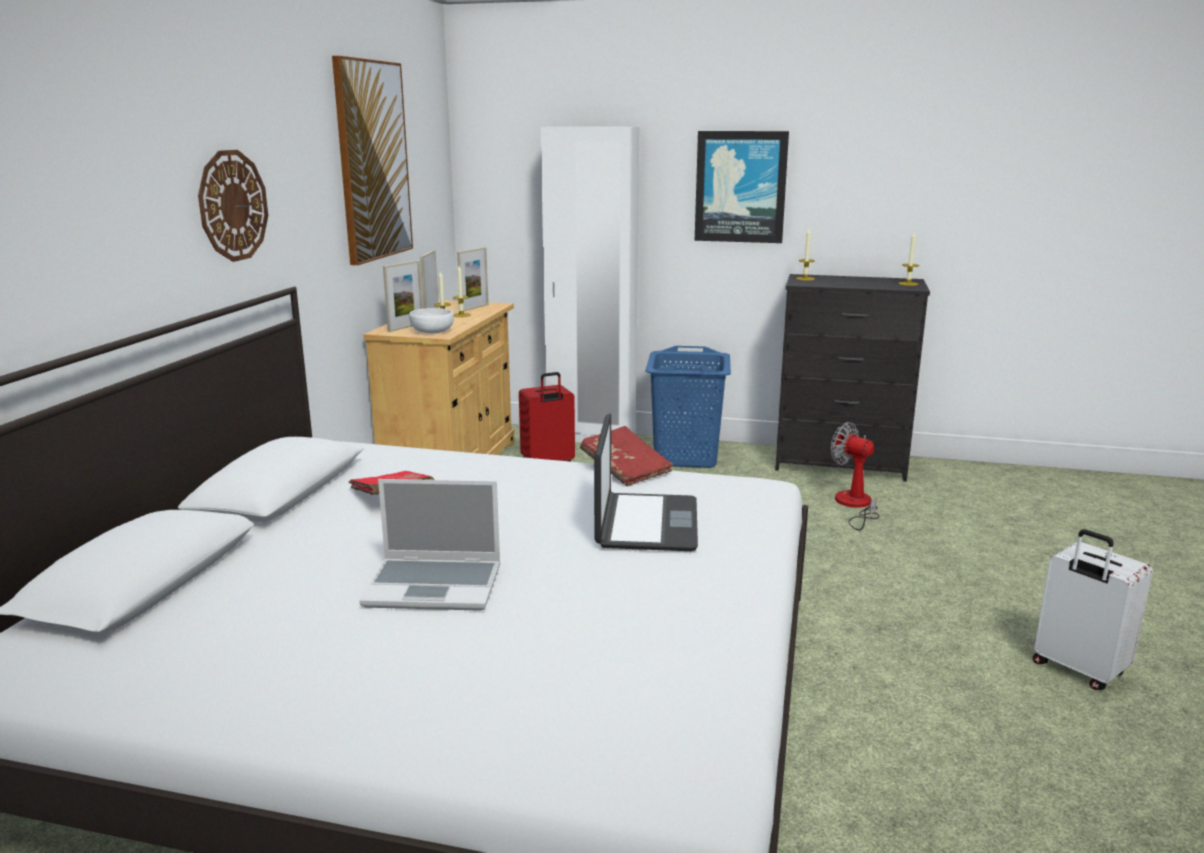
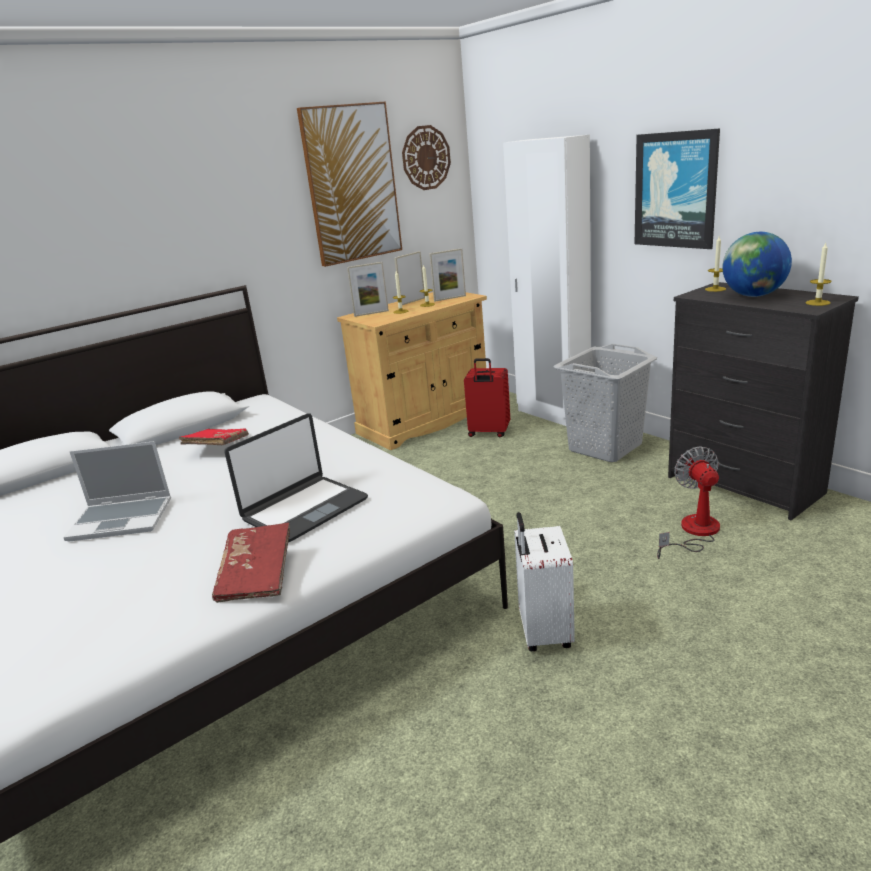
camera: 40 degrees right, 5 degrees up
wall clock [198,150,268,262] -> wall clock moved to [402,125,451,190]
laptop [359,479,500,611] -> laptop turned 45 degrees counterclockwise [63,441,171,541]
white bowl [409,308,454,333] -> none
red book [580,426,673,487] -> red book moved to [212,523,290,603]
blue laundry basket [645,346,731,468] -> grey laundry basket [554,344,657,462]
white suitcase [1033,529,1153,690] -> white suitcase moved to [514,512,575,651]
none -> globe [722,232,792,297]

